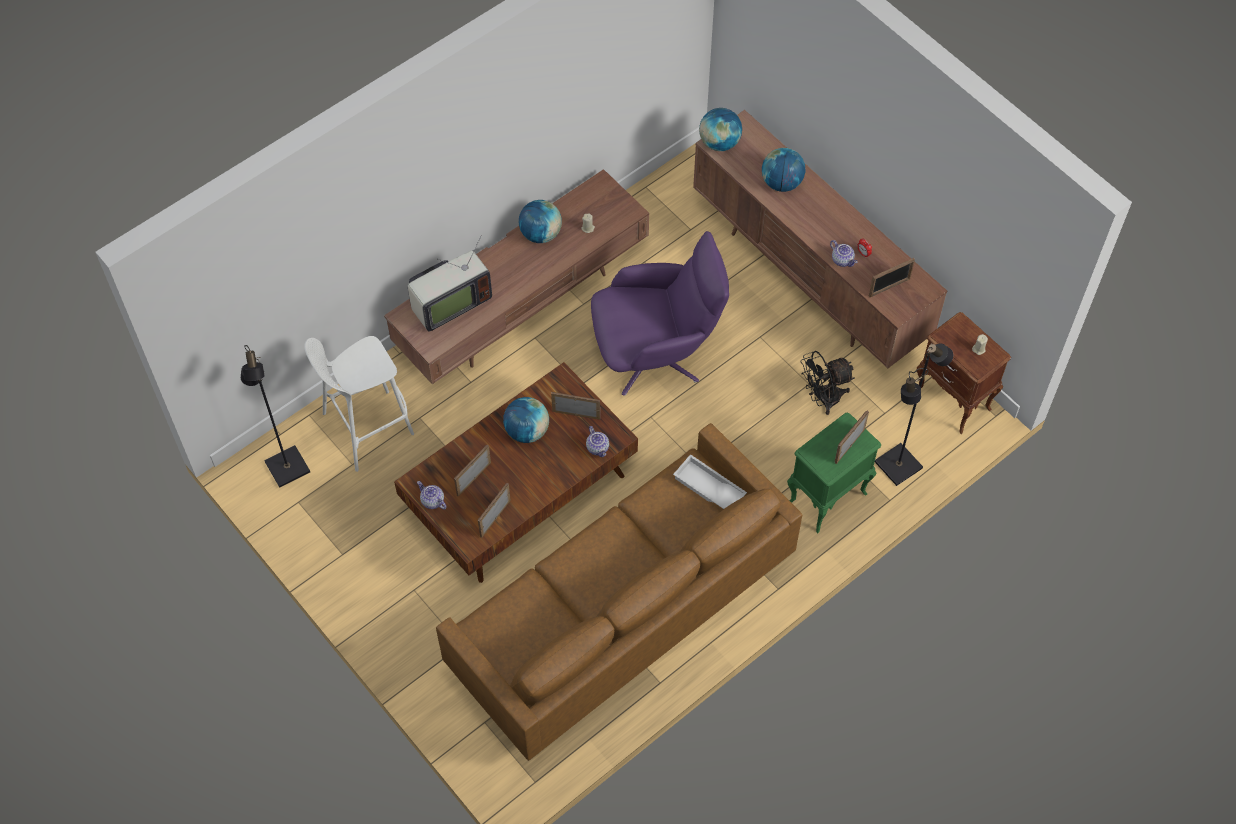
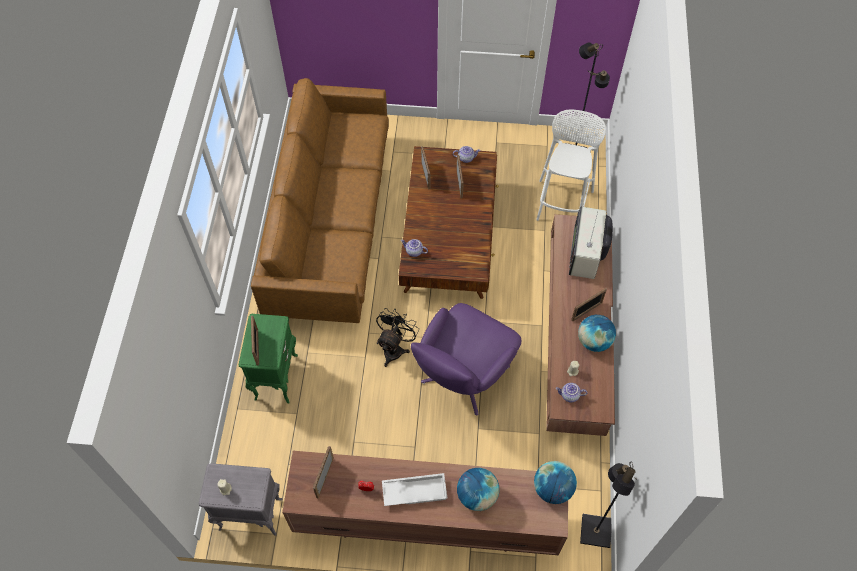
camera: 135 degrees right, 0 degrees up
globe [503,397,549,443] -> none
picture frame [551,392,600,420] -> picture frame moved to [571,288,607,321]
white tray [673,454,747,509] -> white tray moved to [382,473,448,506]
black fan [800,351,854,415] -> black fan moved to [376,308,419,367]
teapot [830,240,858,267] -> teapot moved to [556,383,588,402]
black floor lamp [875,343,953,486] -> black floor lamp moved to [580,462,637,548]
brown nightstand [917,312,1011,434] -> grey nightstand [199,463,283,536]

